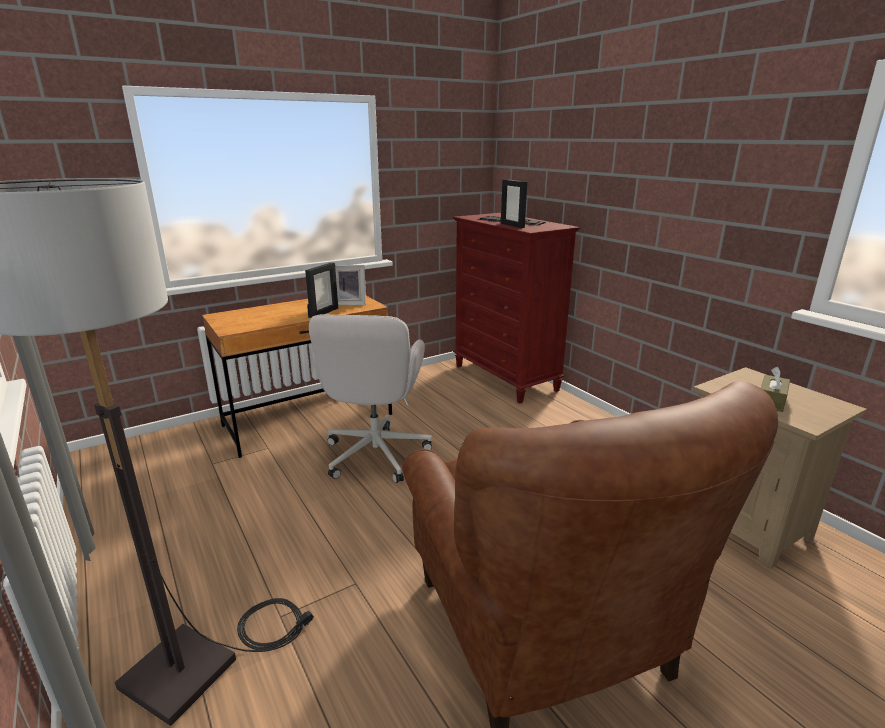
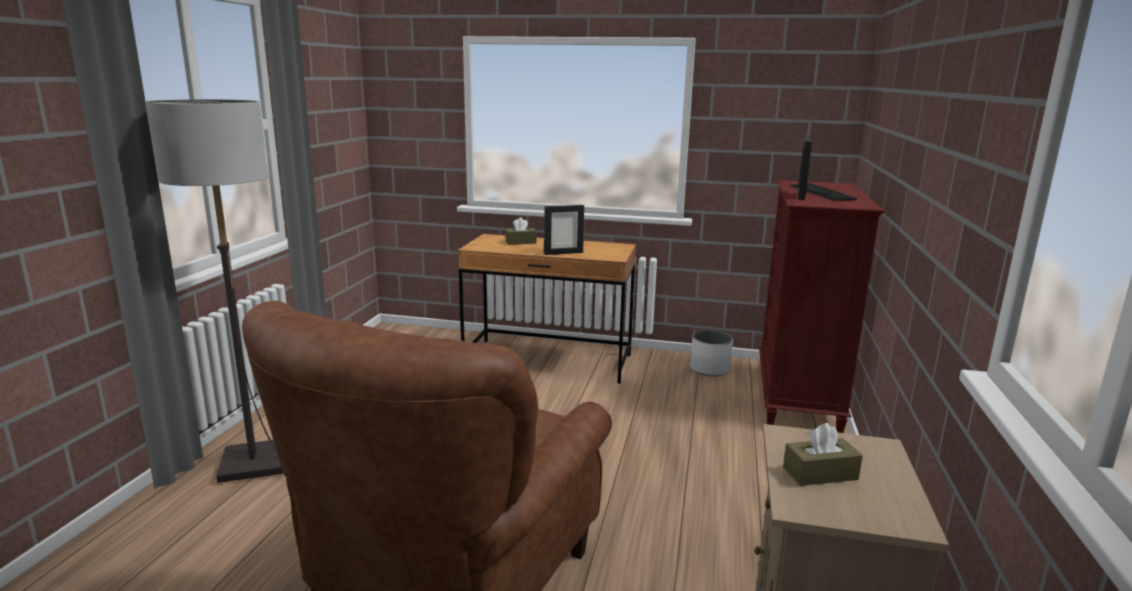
camera: 45 degrees right, 5 degrees down
white office chair [309,314,432,483] -> none
picture frame [335,265,366,305] -> none
none -> brown tissue box [505,217,537,245]
none -> white planter [690,330,733,376]

